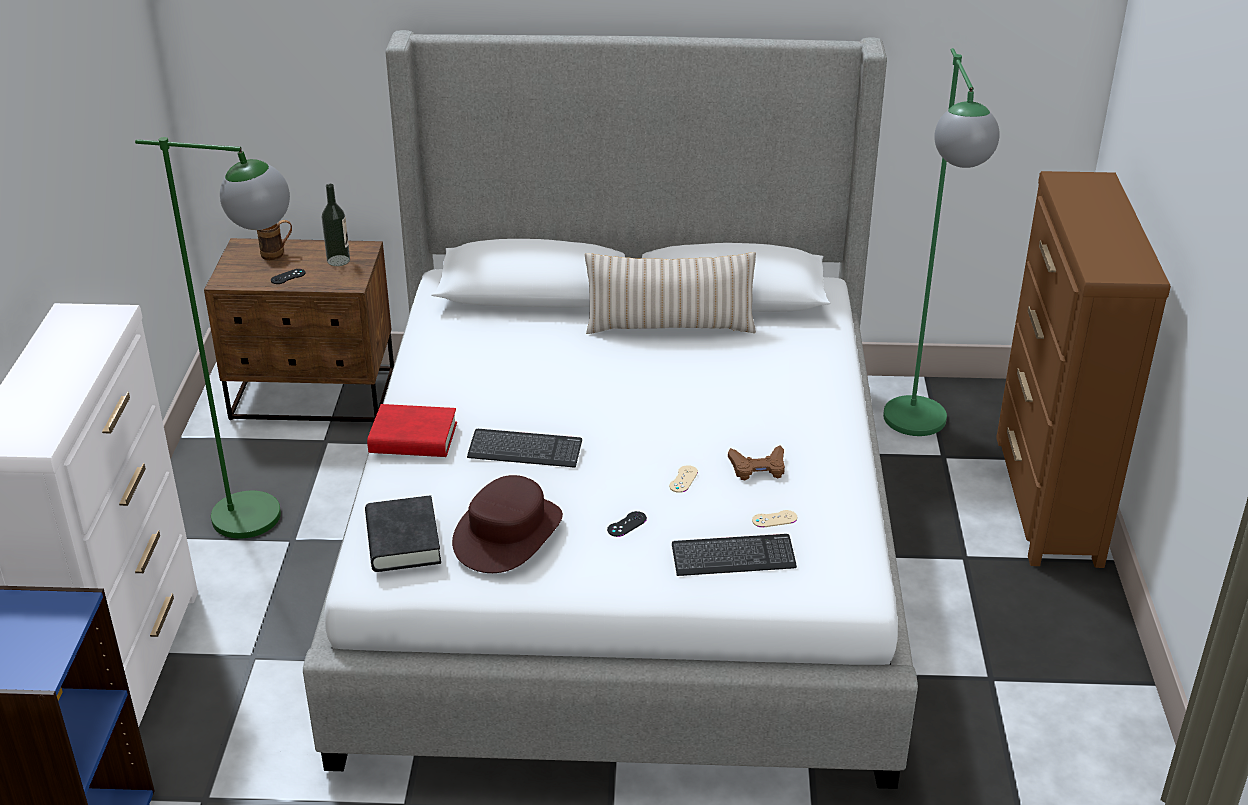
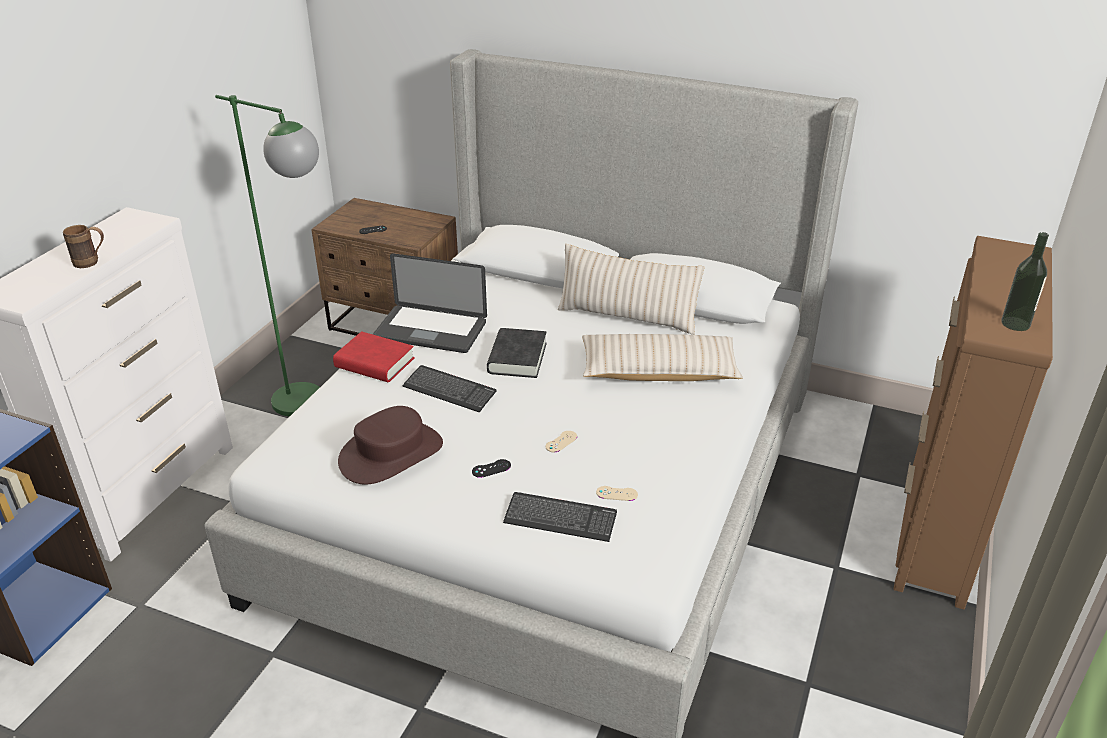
camera: 20 degrees right, 0 degrees up
brown mug [257,220,292,260] -> brown mug moved to [63,225,104,268]
bottle [322,184,350,266] -> bottle moved to [1001,232,1049,331]
black book [365,495,441,572] -> black book moved to [487,328,547,378]
brown game controller [728,446,785,480] -> none
green floor lamp [883,48,1000,436] -> none
none -> laptop [373,253,487,353]
none -> beige pillow [582,334,743,381]

